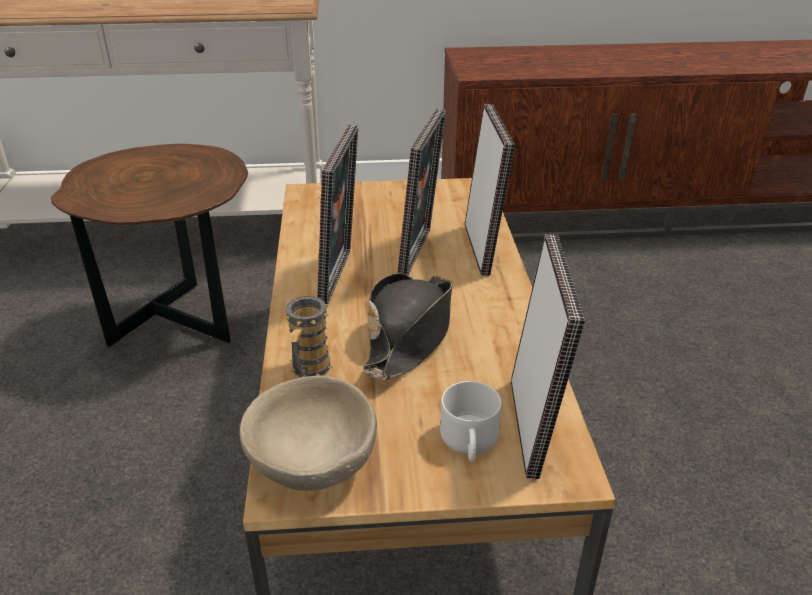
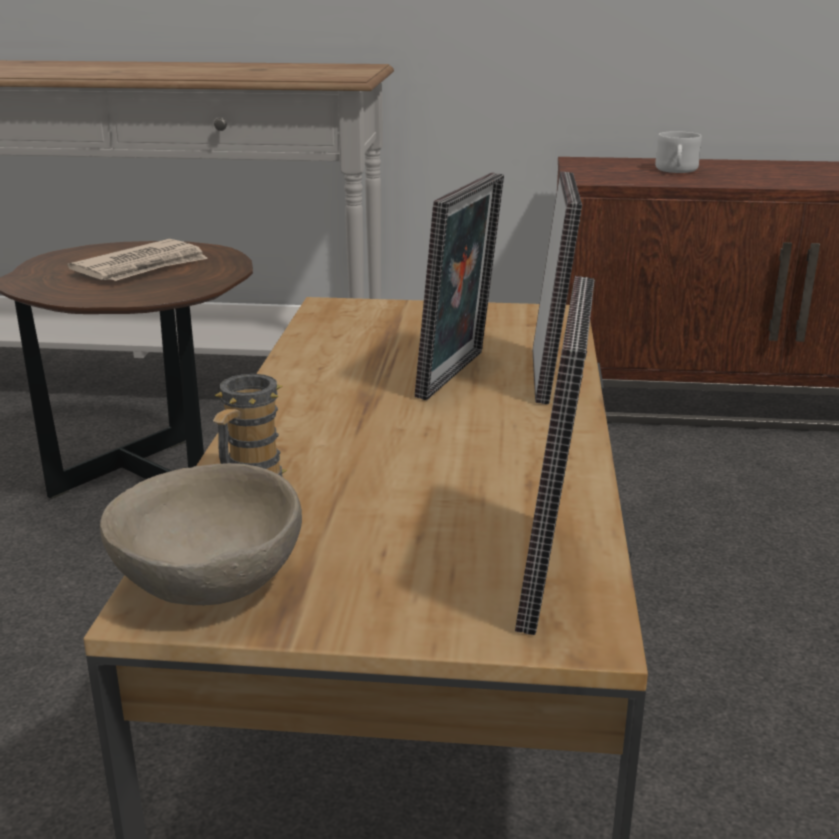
camera: 10 degrees right, 10 degrees down
picture frame [317,125,358,306] -> none
black hat [362,273,453,380] -> none
white mug [440,381,502,461] -> white mug moved to [655,131,702,173]
none -> newspaper [68,239,208,281]

